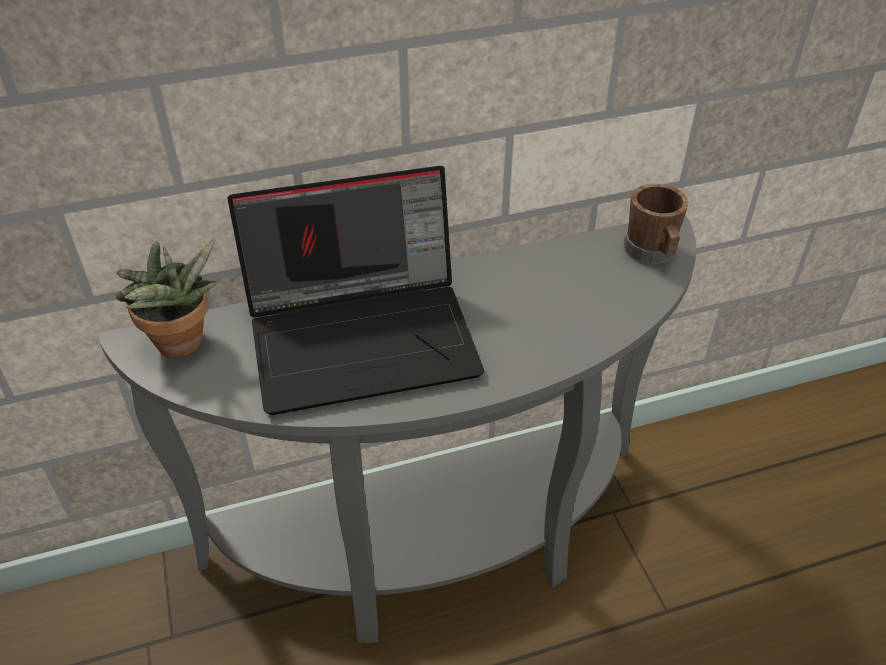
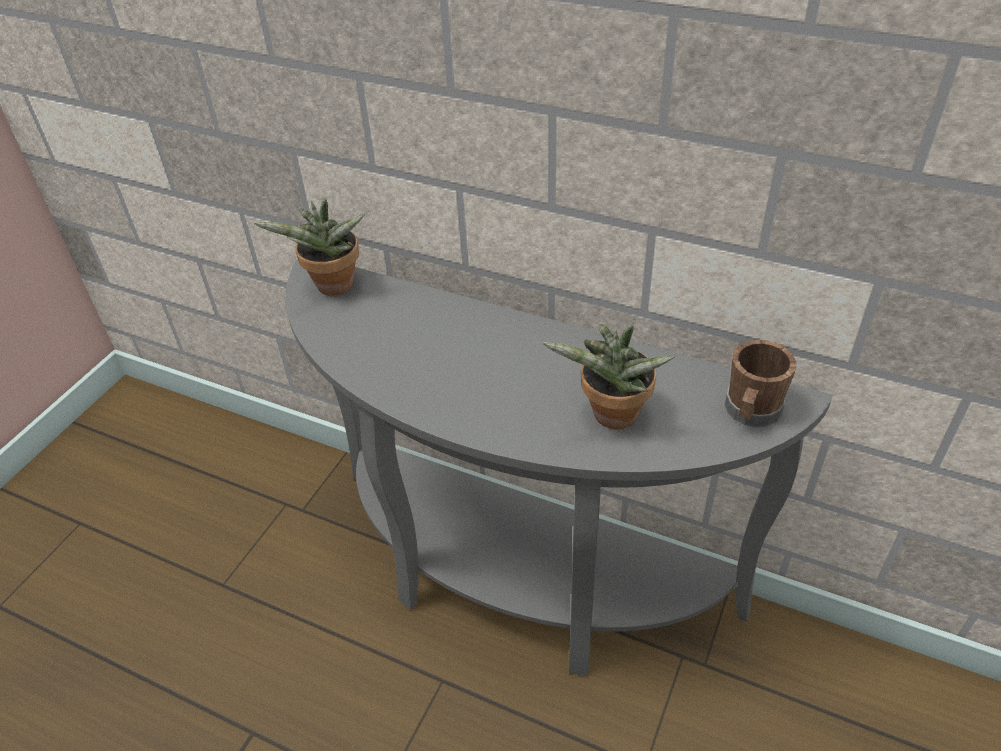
camera: 45 degrees right, 0 degrees up
laptop [228,166,484,415] -> none
none -> potted plant [542,323,675,429]

